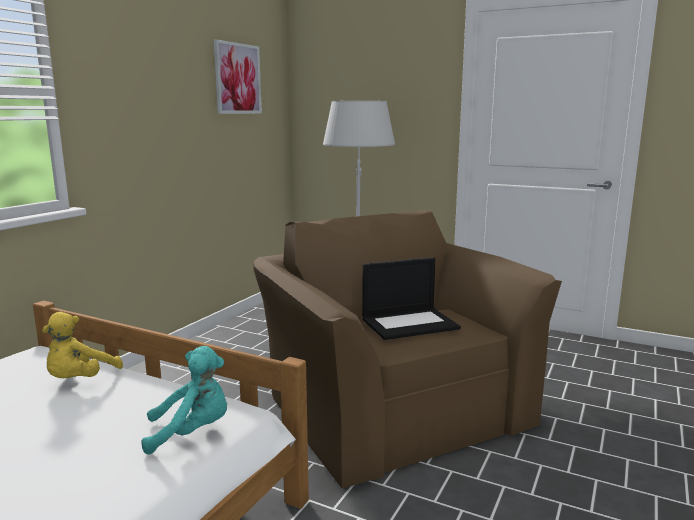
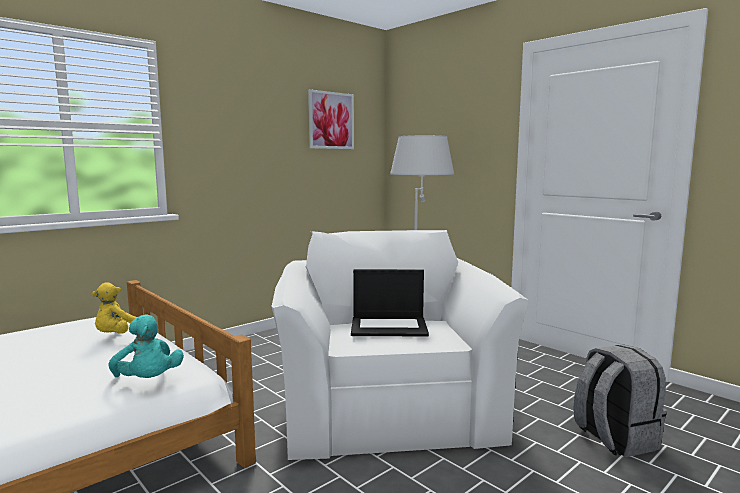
camera: 20 degrees right, 5 degrees down
turquoise plush toy [142,346,227,455] -> turquoise plush toy turned 45 degrees clockwise [108,315,184,378]
brown armchair [254,210,562,488] -> white armchair [272,230,528,460]
none -> grey backpack [573,345,667,457]

